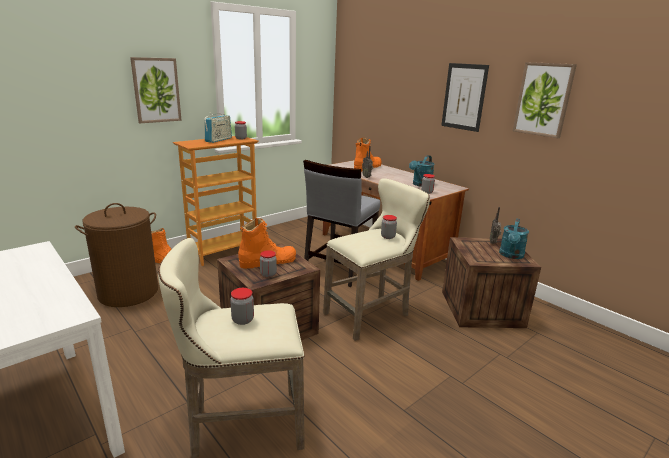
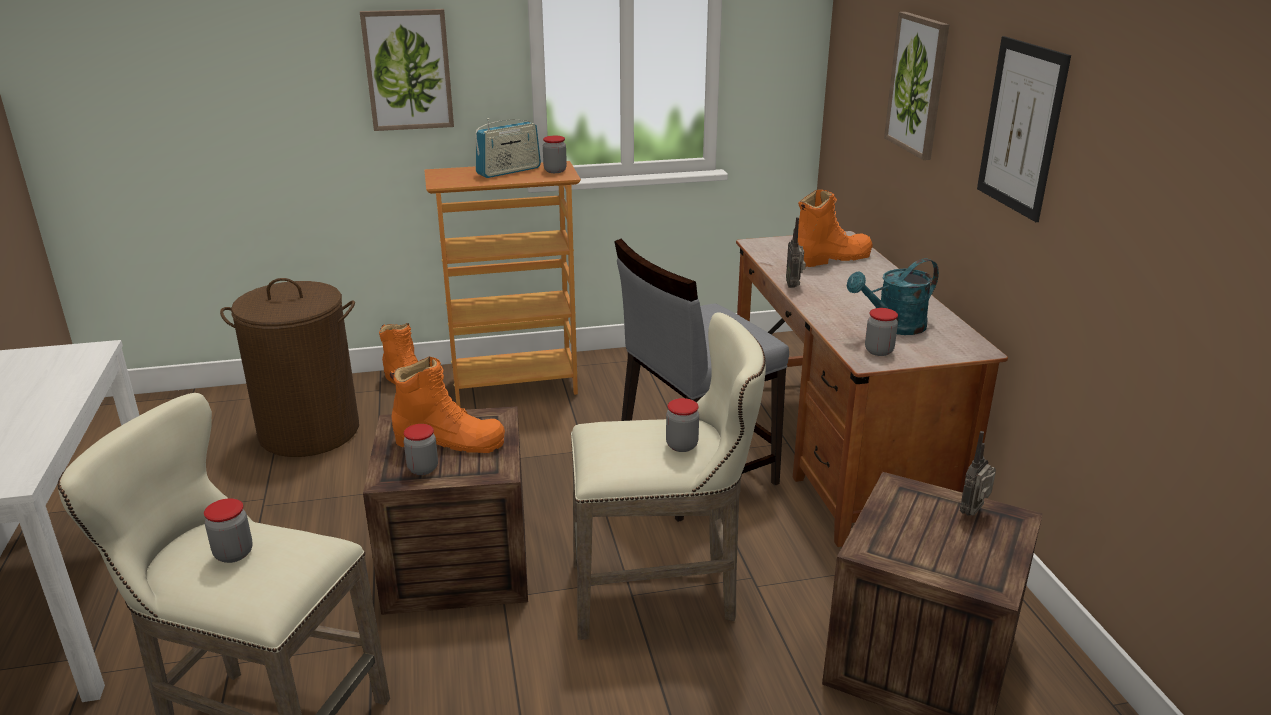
camera: 30 degrees right, 5 degrees up
turquoise watering can [499,218,529,259] -> none
picture [513,62,577,138] -> picture moved to [884,12,949,160]

